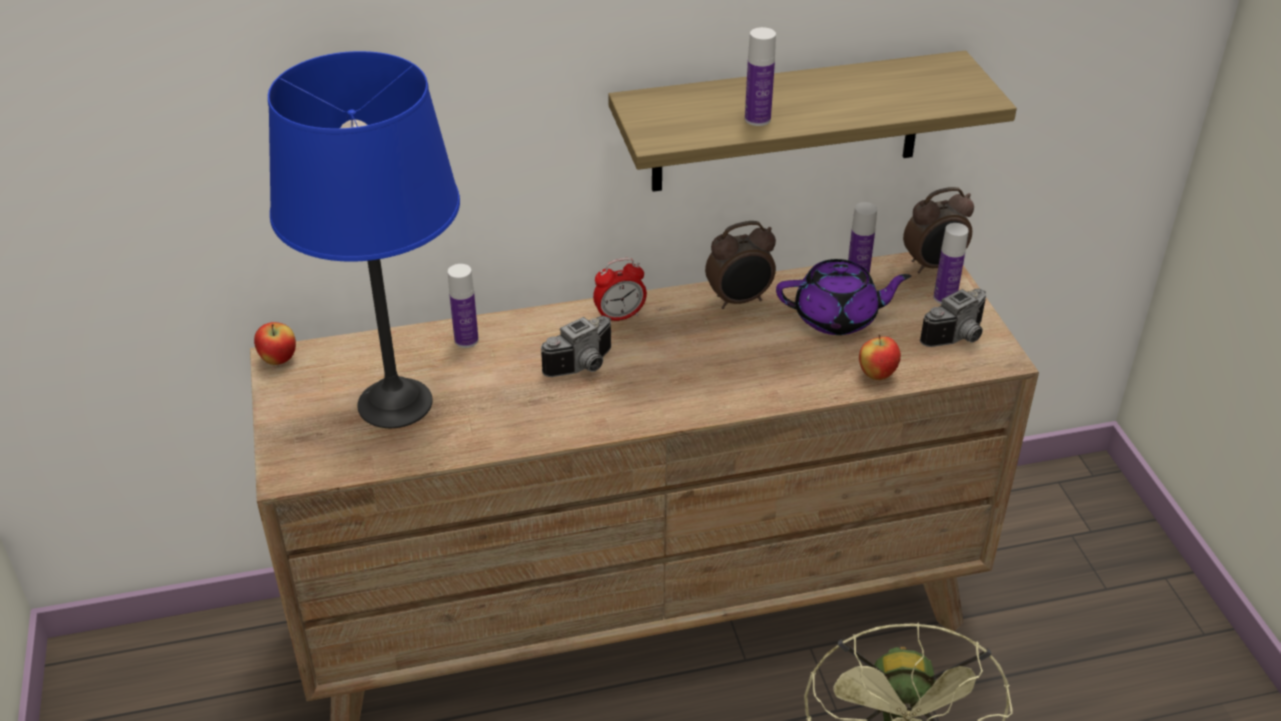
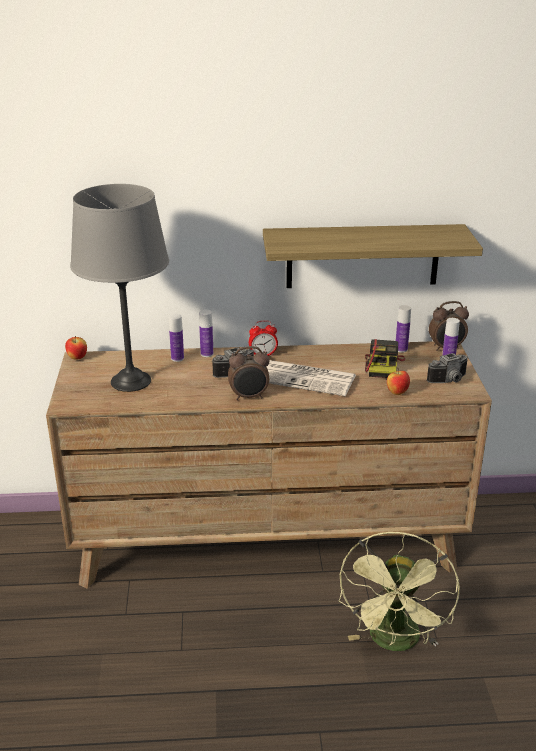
camera: 10 degrees right, 10 degrees down
blue table lamp [268,51,460,428] -> grey table lamp [70,184,169,392]
alarm clock [705,221,776,309] -> alarm clock moved to [228,346,270,400]
bottle [745,27,776,126] -> bottle moved to [199,309,213,357]
purple teapot [776,259,911,335] -> camera [365,339,405,378]
none -> newspaper [266,360,356,396]

